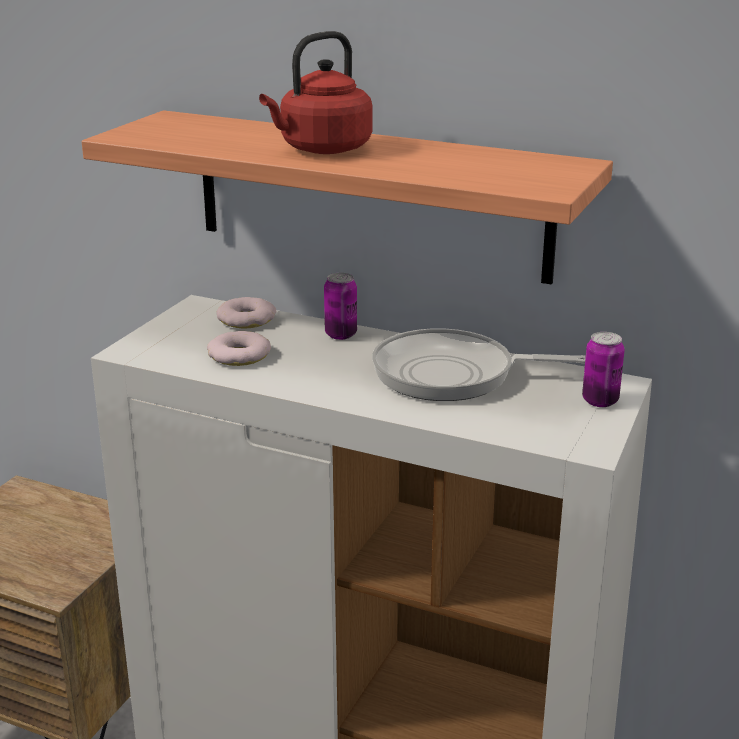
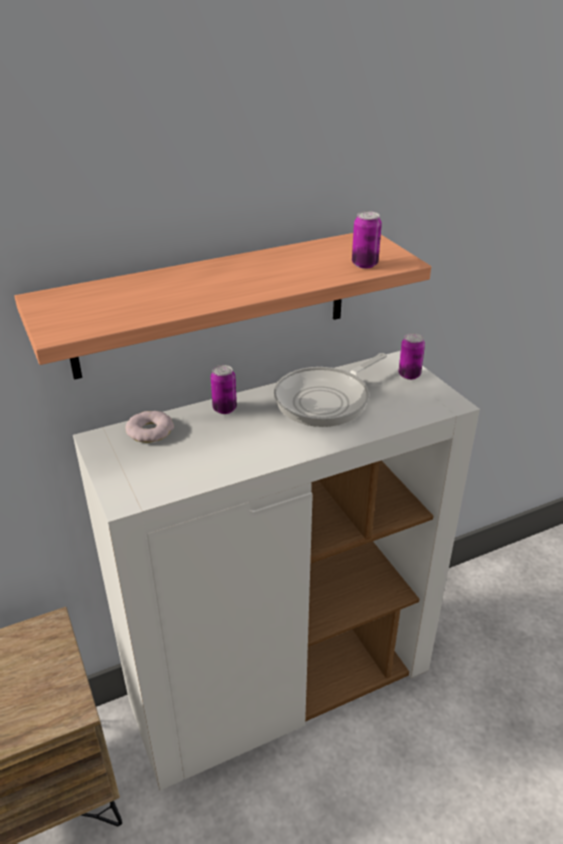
camera: 50 degrees left, 10 degrees up
donut [207,331,271,366] -> none
red kettle [259,31,372,154] -> none
none -> can [352,211,382,269]

